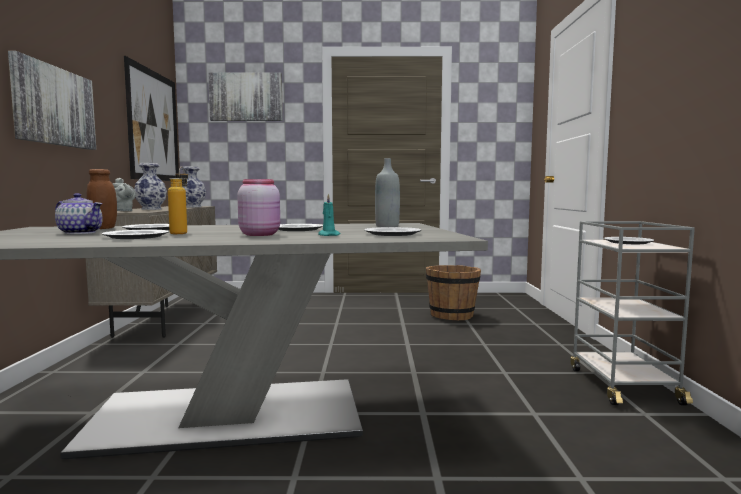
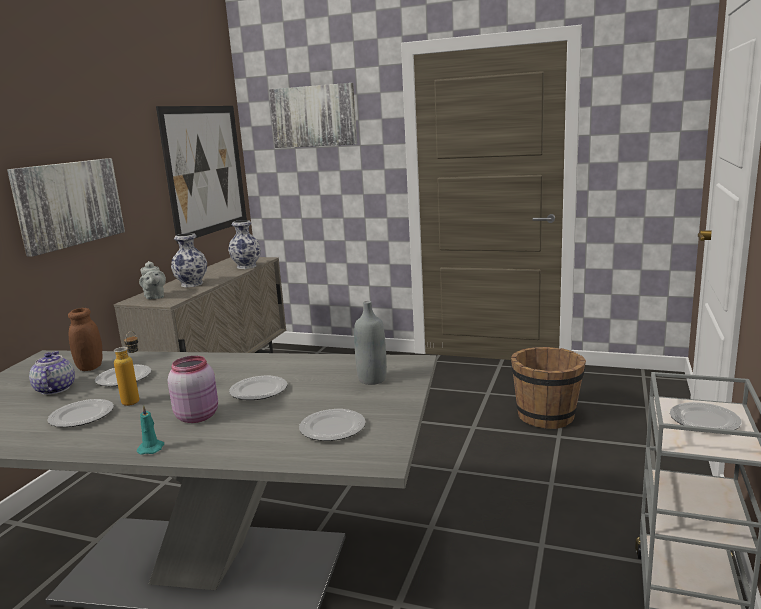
camera: 20 degrees right, 10 degrees up
teapot [55,193,103,234] -> teapot turned 150 degrees counterclockwise [29,351,75,395]
turquoise candle [318,194,340,236] -> turquoise candle moved to [137,404,164,455]

